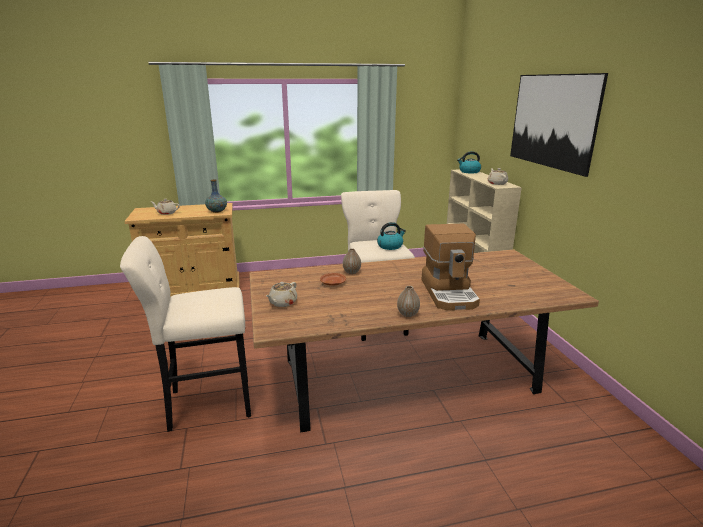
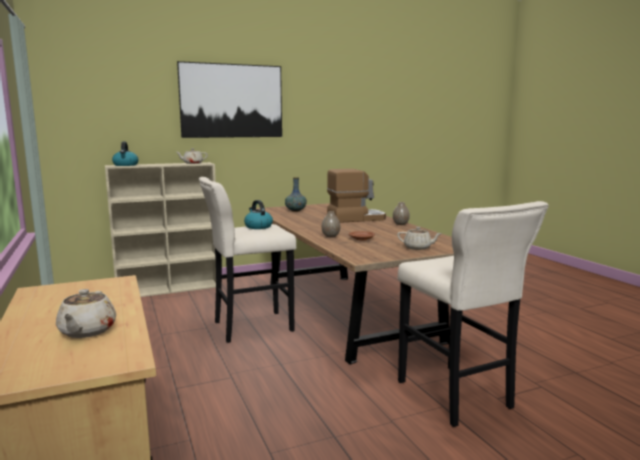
camera: 100 degrees left, 10 degrees down
vase [205,180,227,213] -> vase moved to [285,177,307,212]

